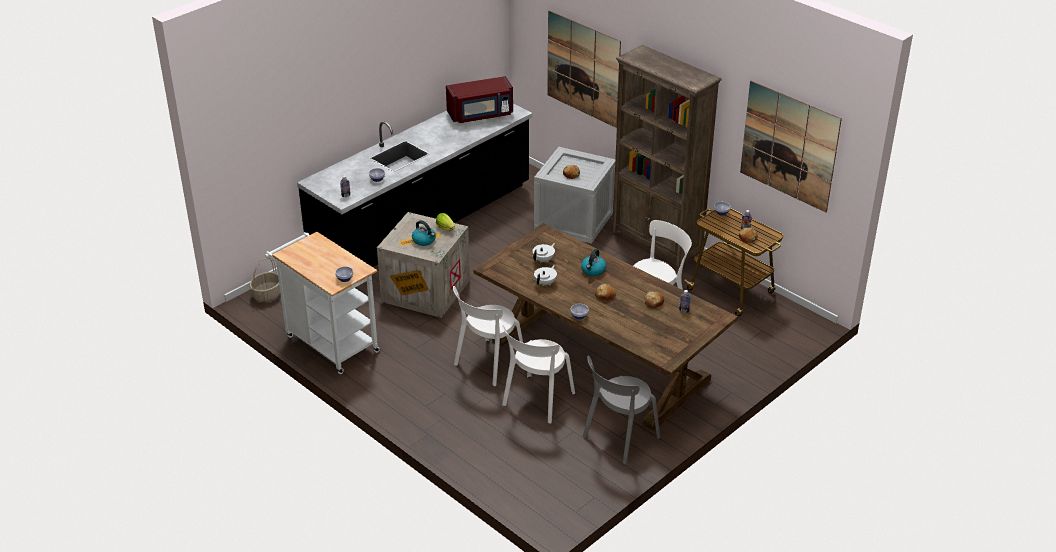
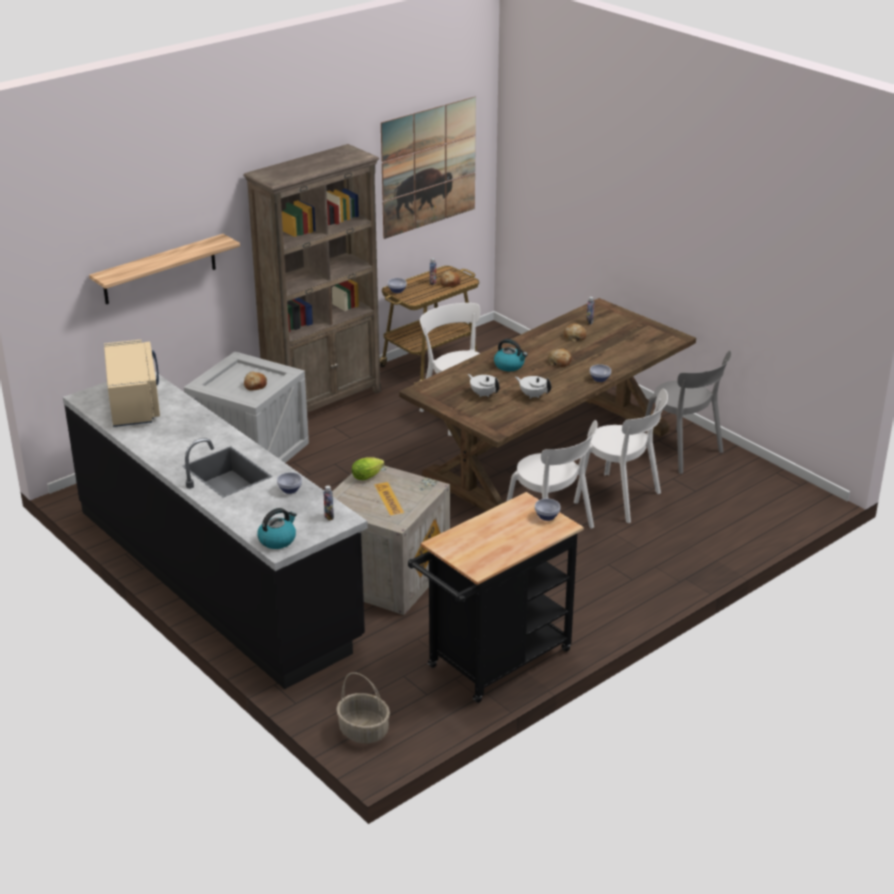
camera: 85 degrees left, 5 degrees down
white cart [265,232,380,374] -> black cart [408,492,584,703]
kettle [412,220,436,246] -> kettle moved to [257,508,297,549]
red microwave [446,76,513,123] -> beige microwave [104,340,160,427]
picture [547,10,621,128] -> shelf [89,234,240,304]

